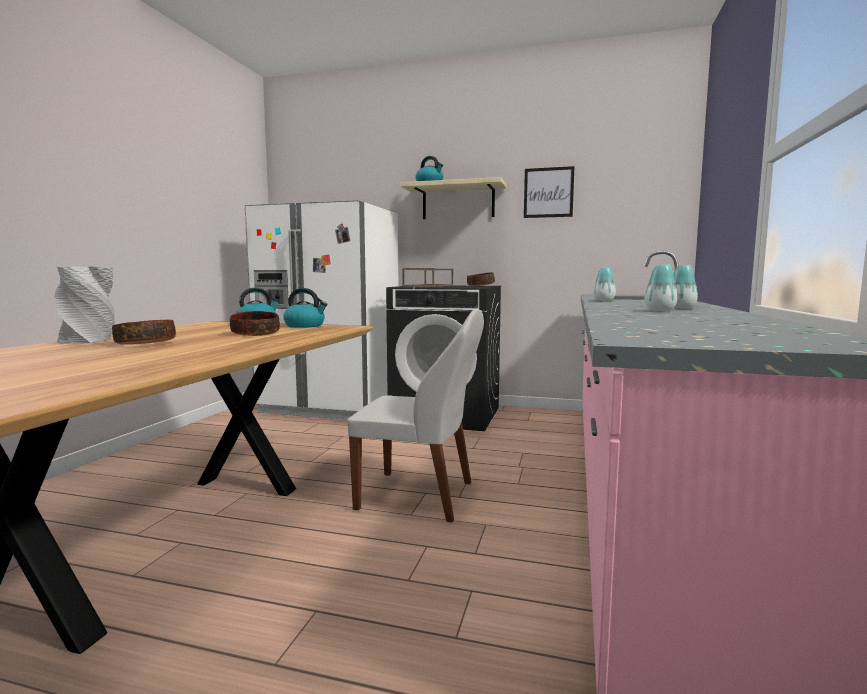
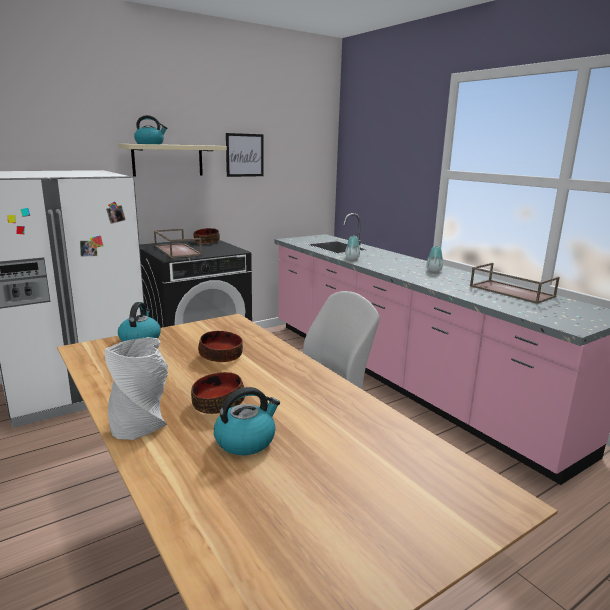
camera: 50 degrees left, 10 degrees up
kettle [283,288,328,328] -> kettle moved to [214,387,280,455]
vase [645,264,677,311] -> none
none -> brown tray [470,263,560,304]

